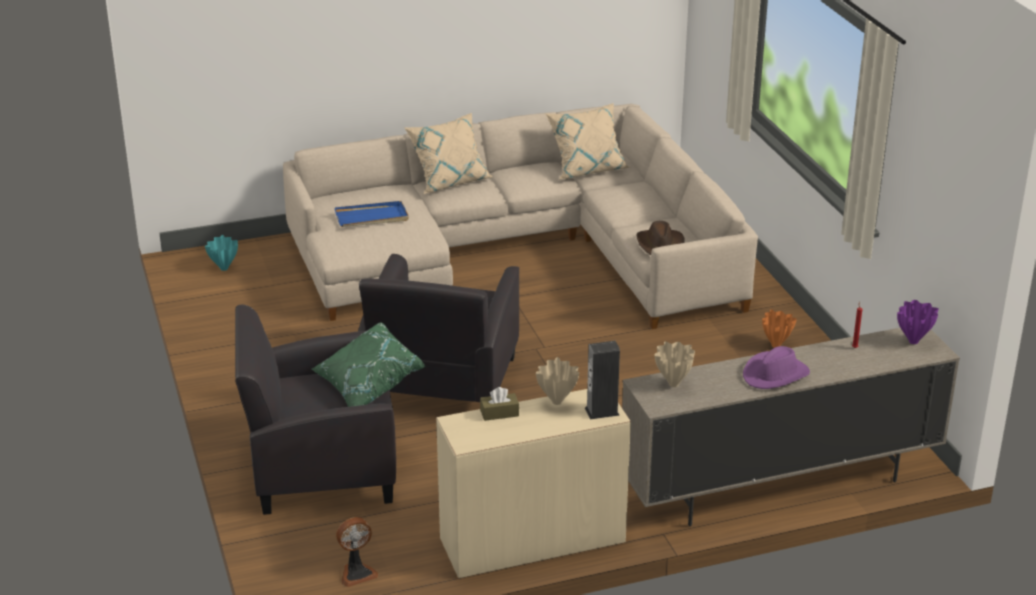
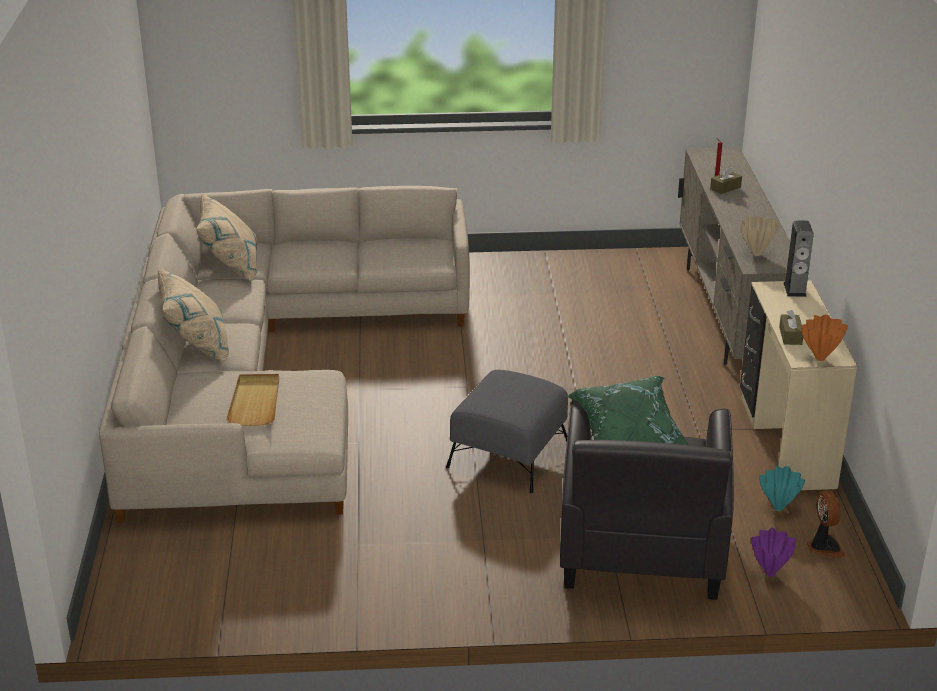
camera: 75 degrees left, 0 degrees up
turquoise vase [205,235,238,271] -> turquoise vase moved to [759,466,805,511]
blue tray [335,201,409,227] -> beige tray [226,374,279,426]
black armchair [358,254,519,402] -> grey ottoman [446,370,568,493]
beige vase [536,357,579,405] -> none
brown hat [637,221,685,255] -> none
purple hat [743,346,810,389] -> none
orange vase [762,309,797,348] -> orange vase moved to [802,315,848,361]
purple vase [897,300,939,344] -> purple vase moved to [751,528,796,577]
none -> brown tissue box [710,166,742,194]

